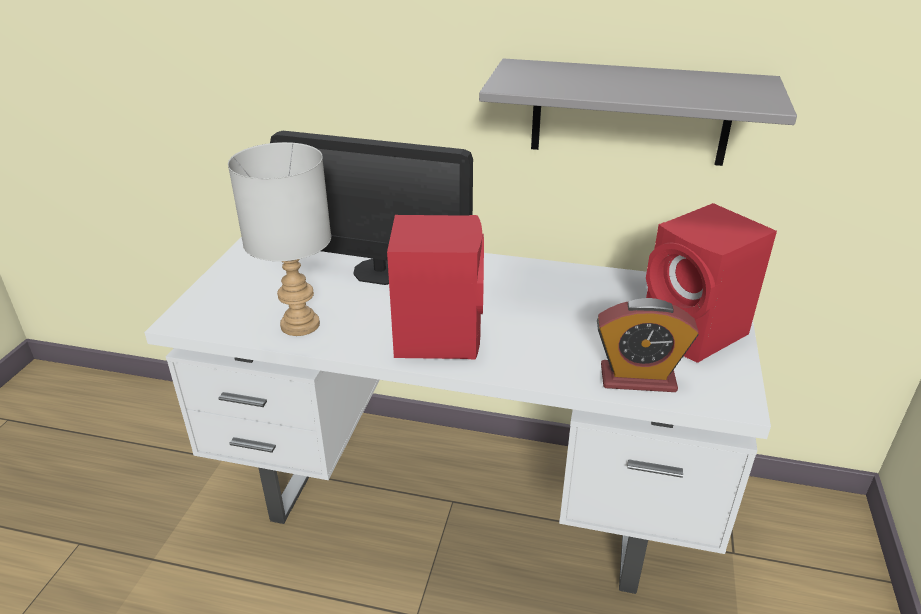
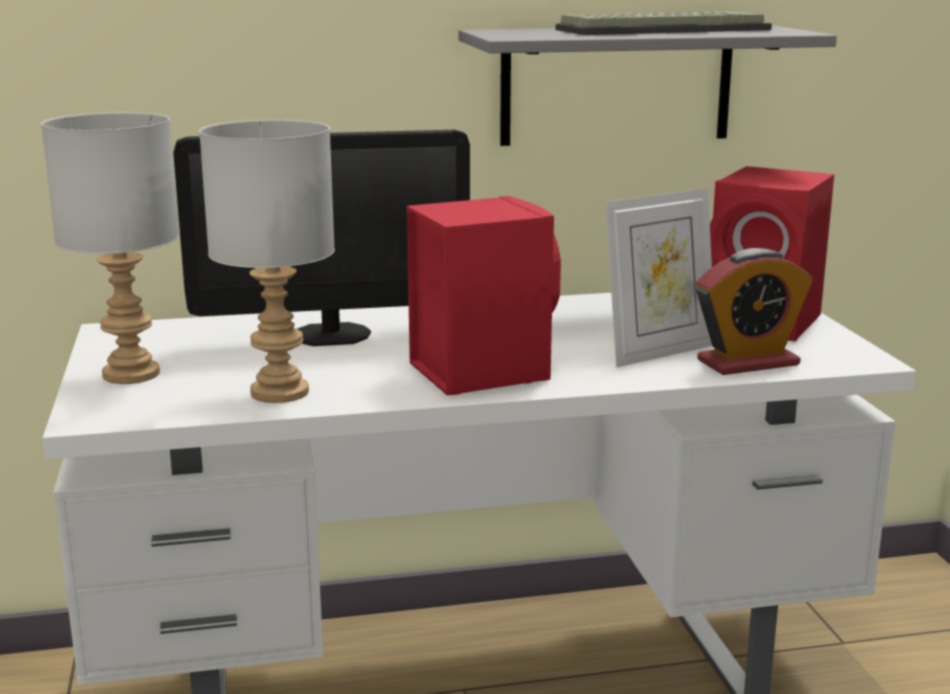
camera: 25 degrees left, 15 degrees down
none -> grey table lamp [41,112,179,384]
none -> keyboard [556,11,772,35]
none -> picture frame [605,188,712,367]

